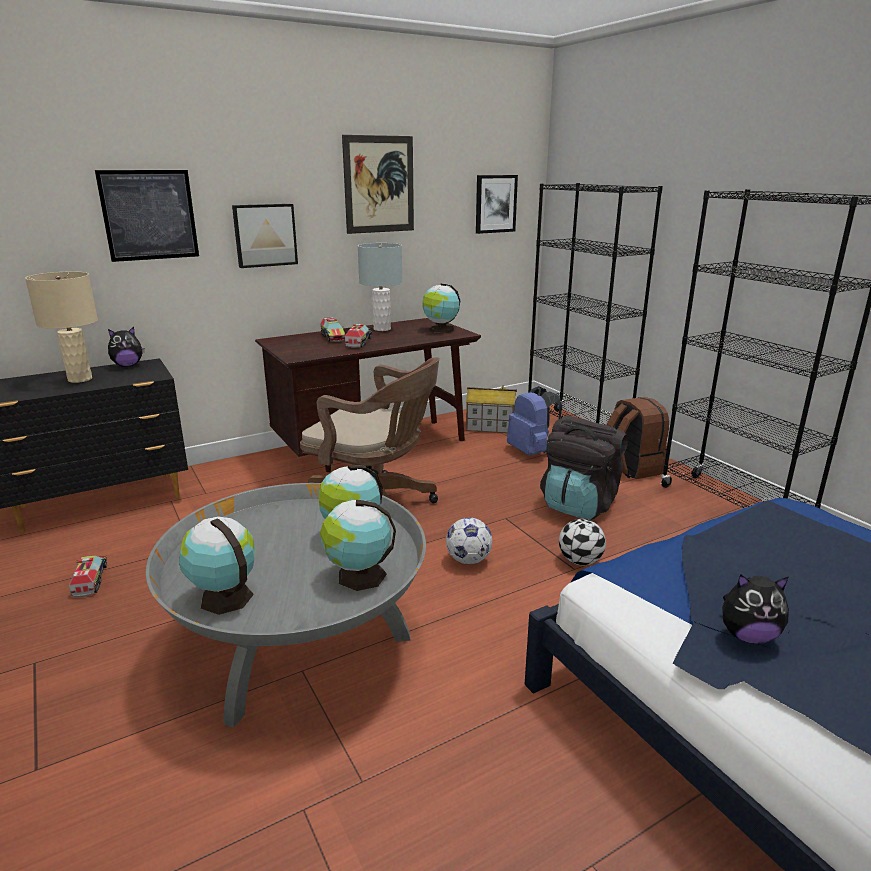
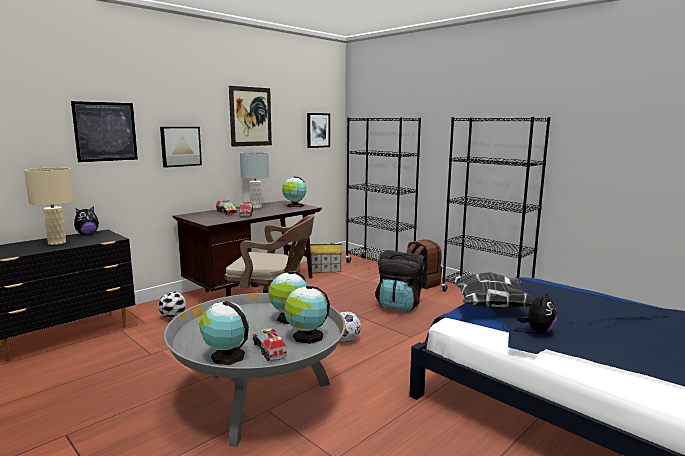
camera: 15 degrees left, 10 degrees down
toy truck [69,556,107,597] -> toy truck moved to [252,328,287,361]
blue backpack [507,386,562,455] -> none
football [559,519,606,565] -> football moved to [158,291,186,318]
plush toy [722,574,789,644] -> plush toy turned 45 degrees counterclockwise [517,290,557,333]
none -> pillow [450,272,535,308]

